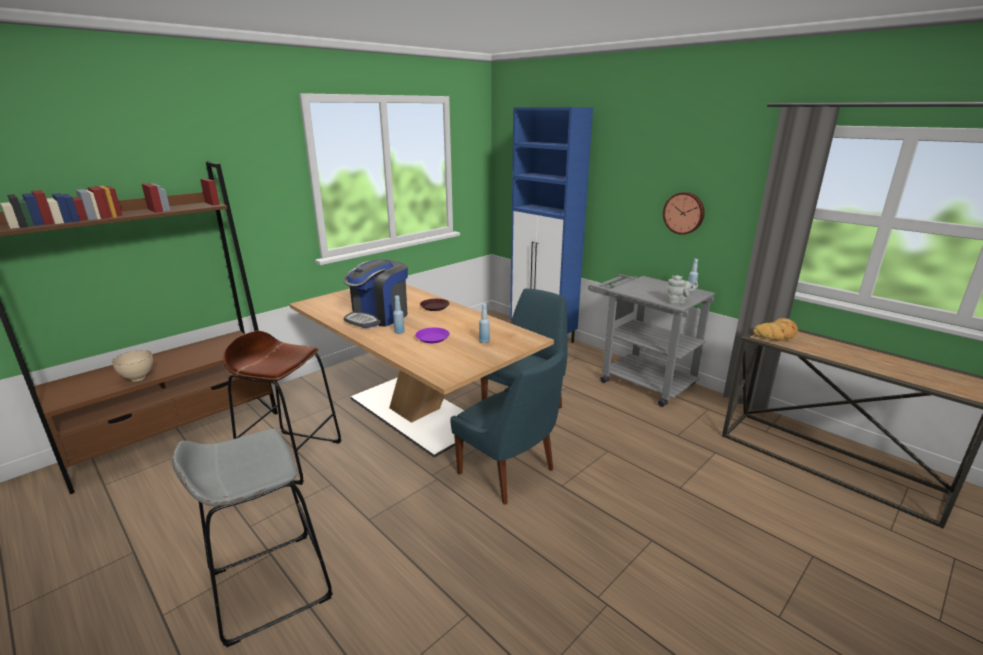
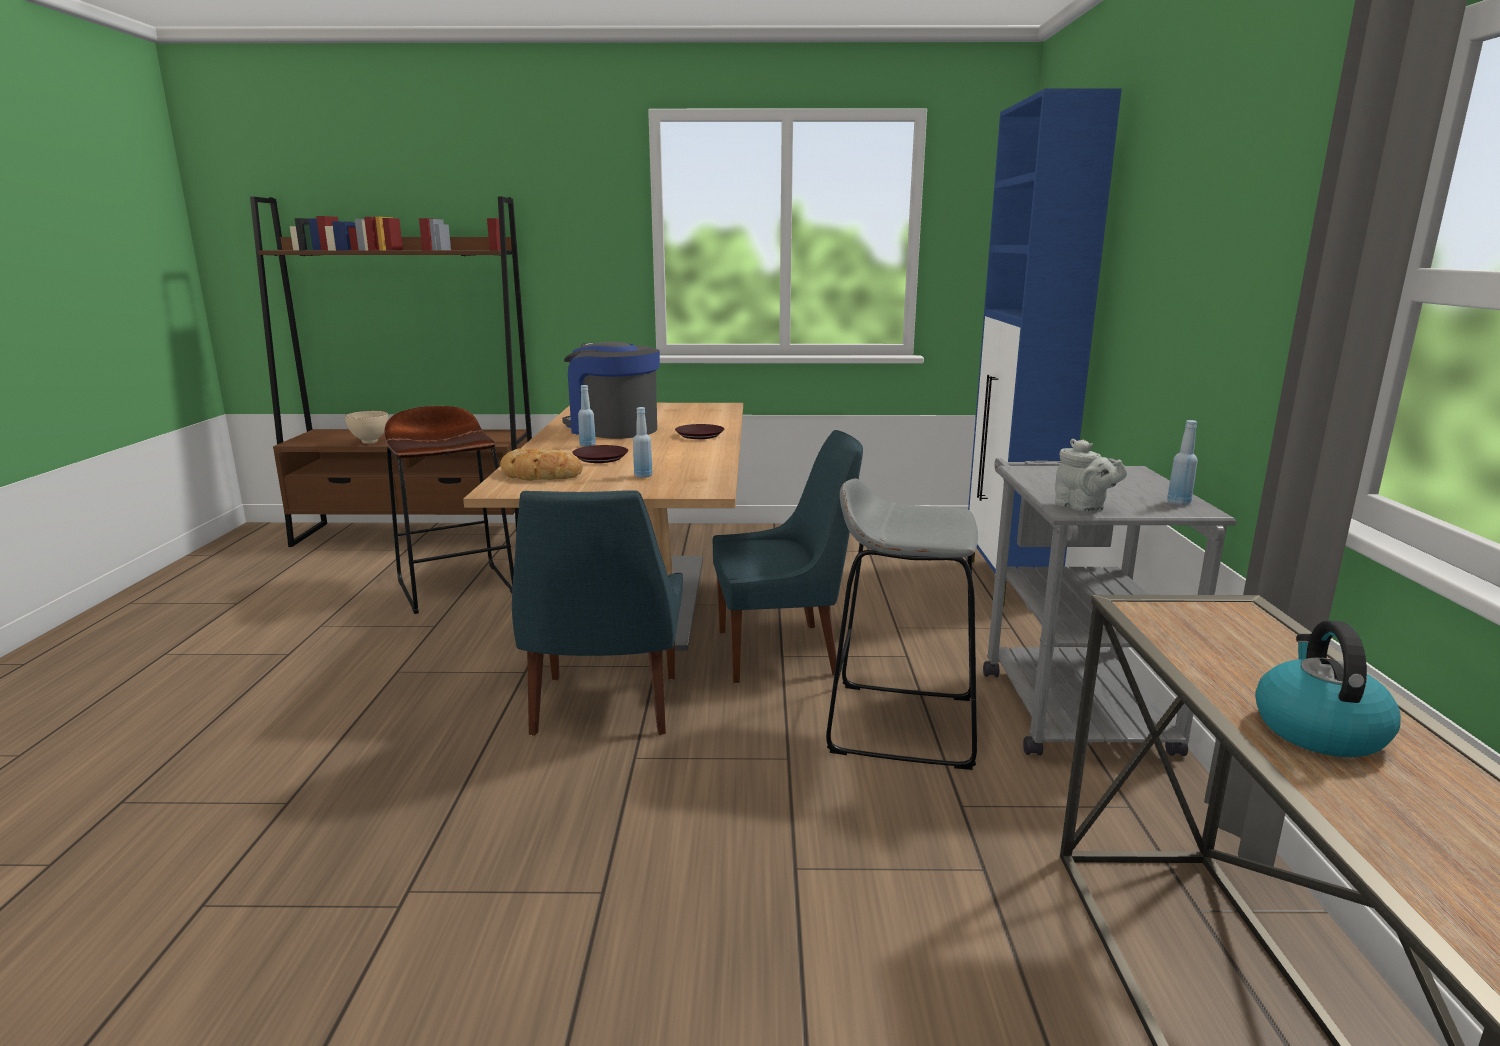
camera: 45 degrees right, 5 degrees down
grey stool [172,429,333,647] -> grey stool moved to [826,478,978,770]
coffee machine [343,259,408,328] -> coffee machine turned 45 degrees clockwise [562,342,660,439]
purple plate [415,328,450,343] -> brown plate [572,445,628,463]
wall clock [663,192,705,235] -> none
bread [753,318,798,341] -> bread moved to [500,448,583,481]
none -> kettle [1255,620,1401,757]

